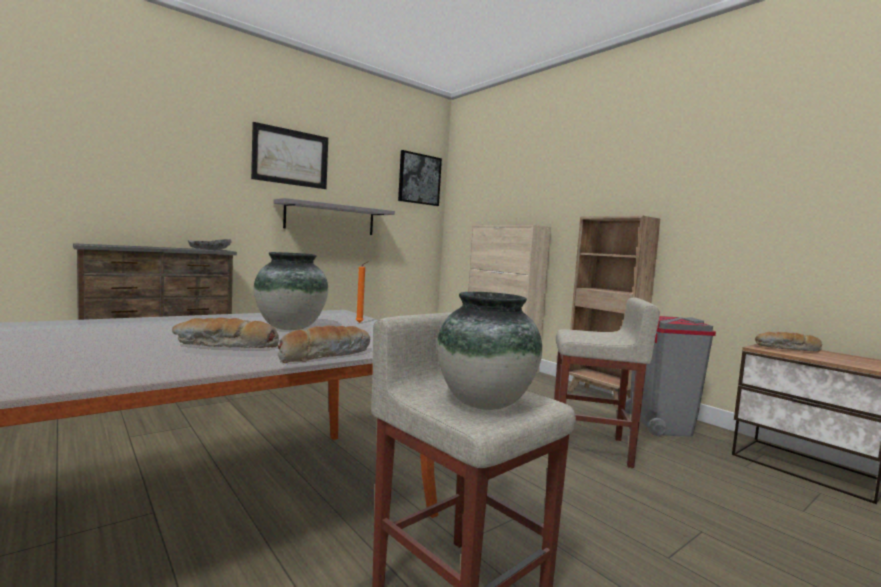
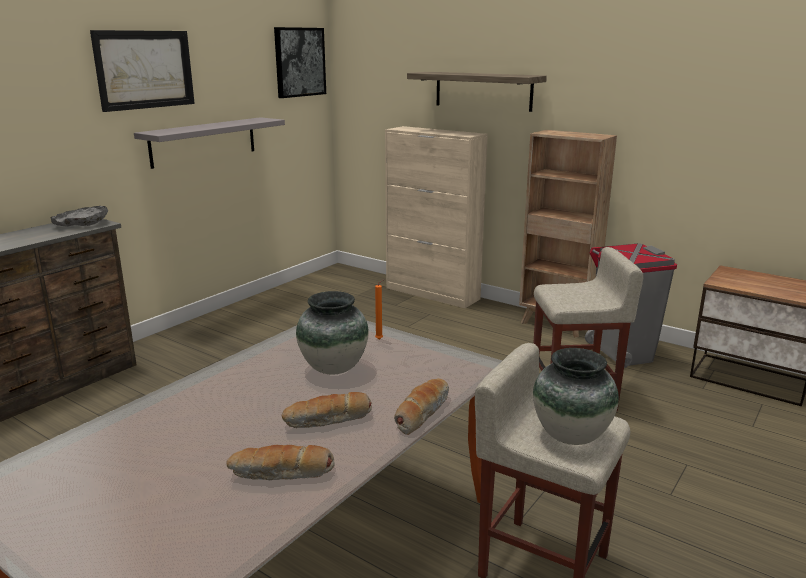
camera: 15 degrees left, 15 degrees up
bread [755,332,823,352] -> bread moved to [226,445,335,480]
none -> shelf [407,72,547,112]

